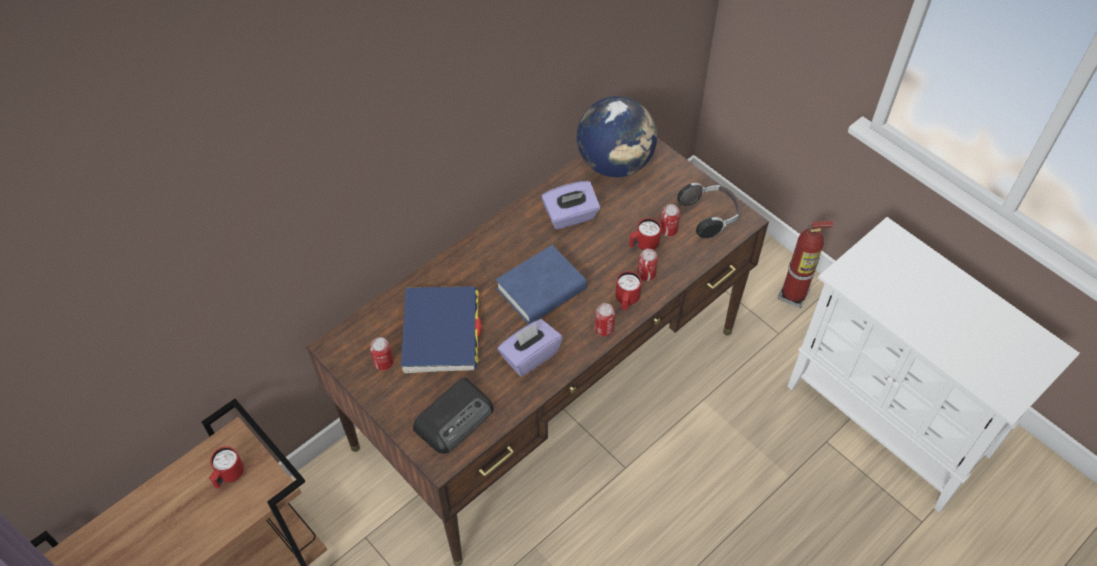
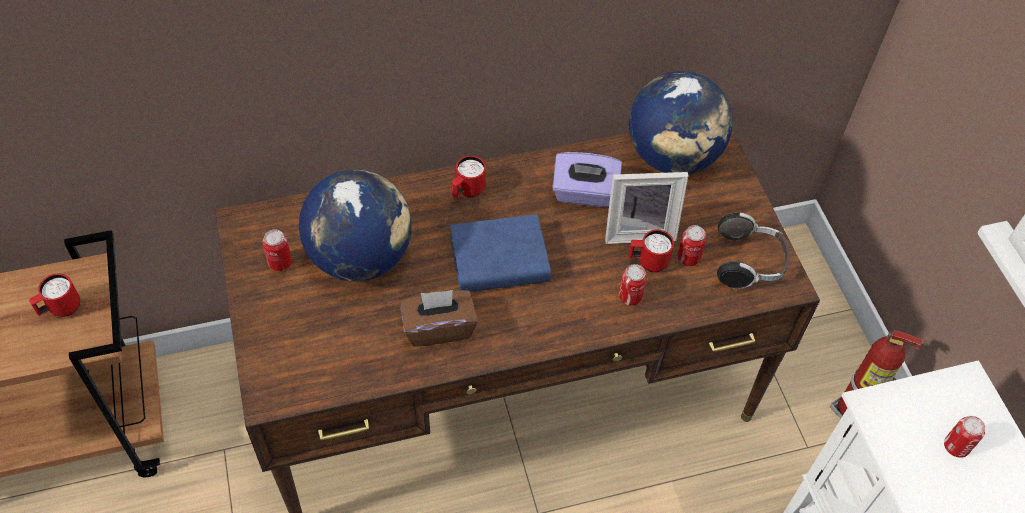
camera: 25 degrees right, 0 degrees up
blue book [401,286,482,373] -> globe [299,170,412,282]
radio [413,378,493,454] -> none
purple tissue box [498,319,563,377] -> brown tissue box [400,290,478,347]
can [595,303,615,336] -> can moved to [944,416,985,458]
red mug [615,271,642,310] -> red mug moved to [452,156,486,198]
none -> picture frame [605,172,689,244]

